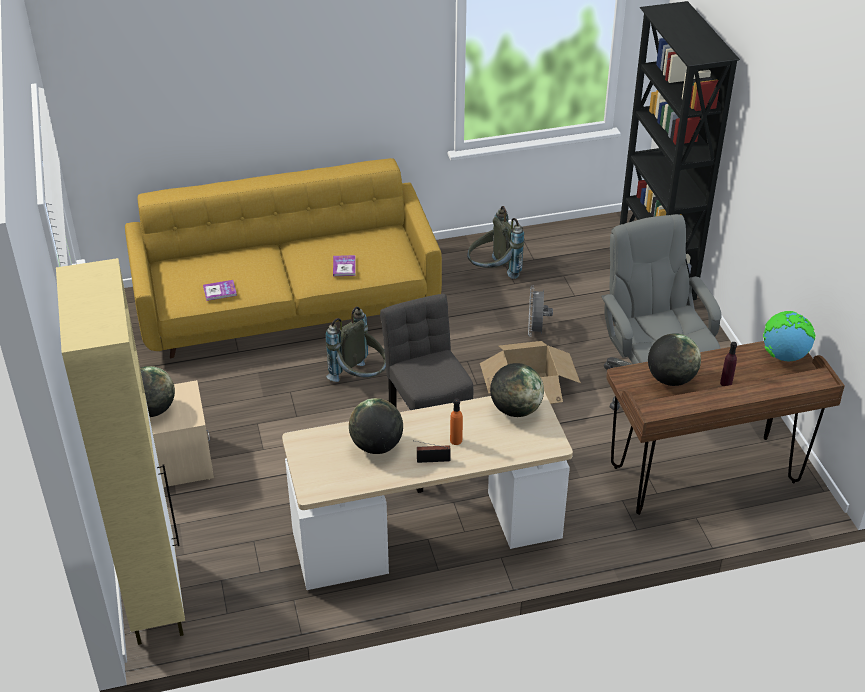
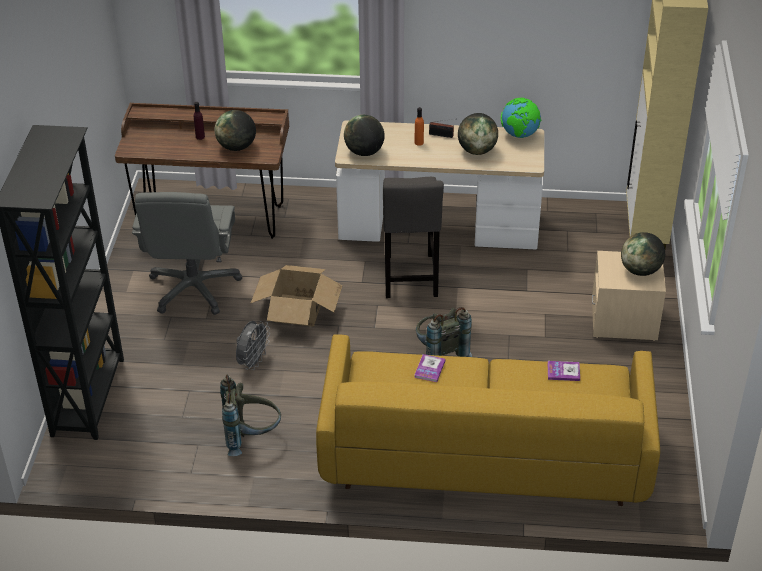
camera: 160 degrees left, 0 degrees up
globe [763,311,816,361] -> globe moved to [501,98,542,138]

